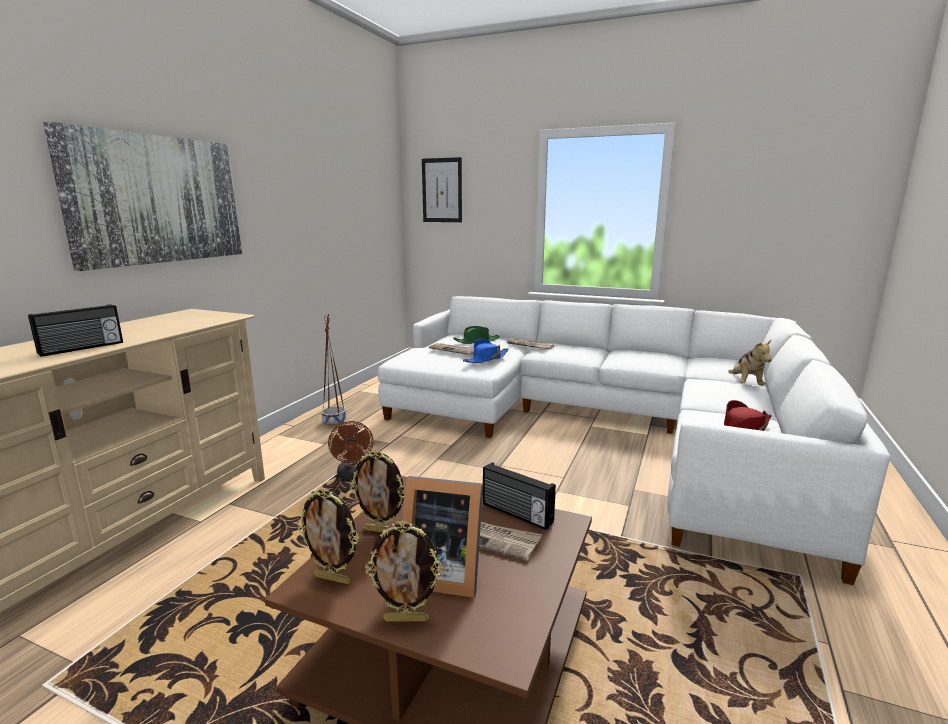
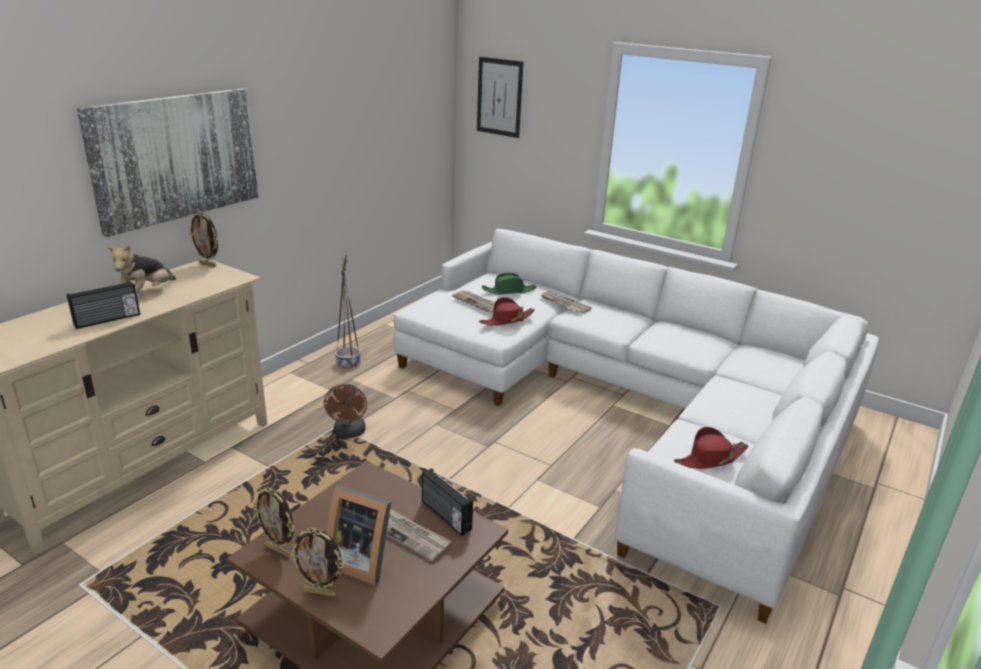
camera: 10 degrees right, 10 degrees up
picture frame [349,450,405,533] -> picture frame moved to [188,211,219,267]
blue hat [463,339,509,363] -> red hat [479,297,535,326]
plush toy [728,340,772,385] -> plush toy moved to [107,244,176,294]

